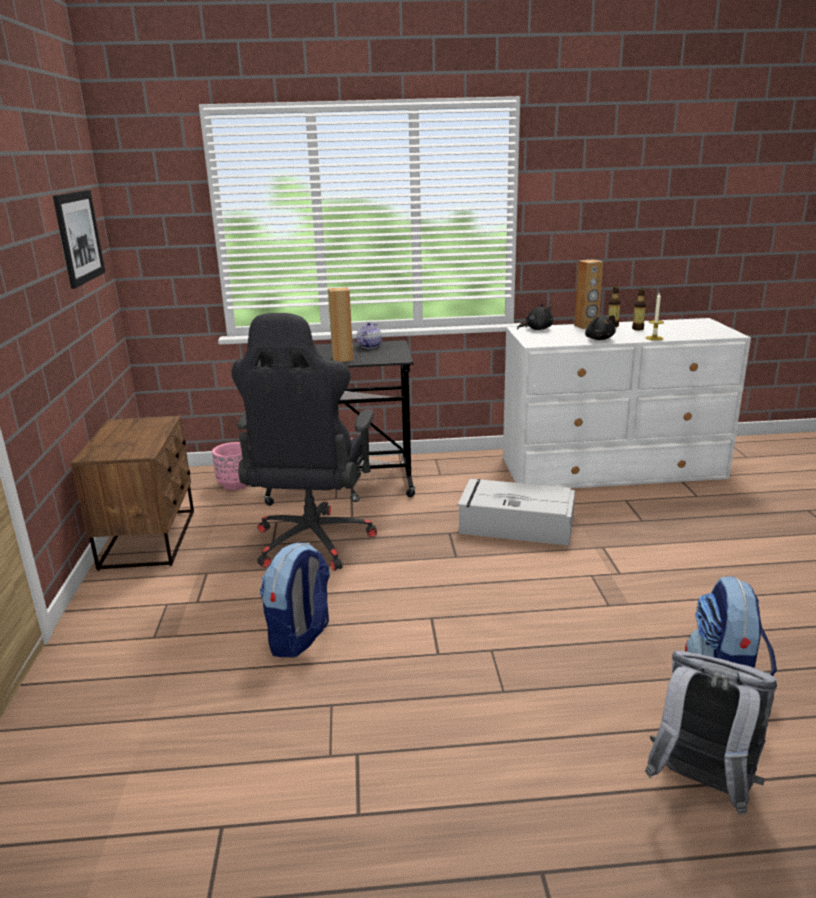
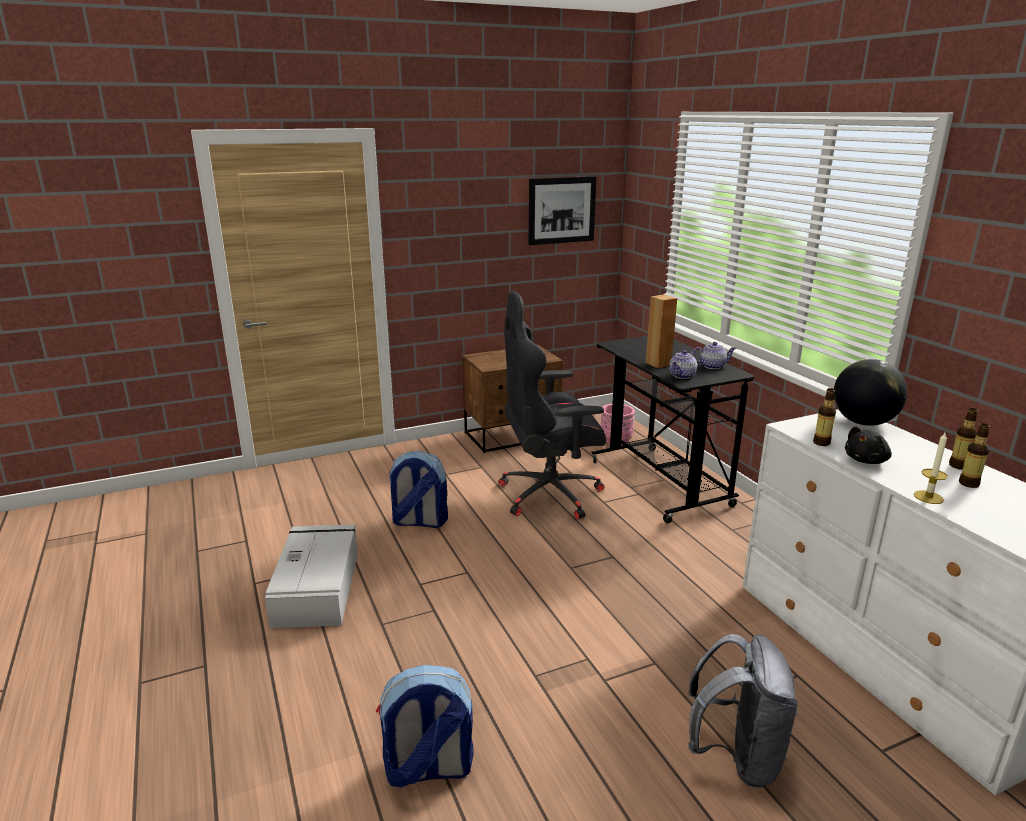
camera: 70 degrees right, 0 degrees up
grey storage box [458,479,575,546] -> grey storage box moved to [265,524,358,629]
black plush toy [517,304,553,330] -> globe [834,359,907,426]
brown speaker [574,259,603,329] -> none
grey backpack [645,650,777,815] -> grey backpack moved to [688,634,798,788]
none -> teapot [669,350,697,379]
none -> bottle [813,388,836,446]

